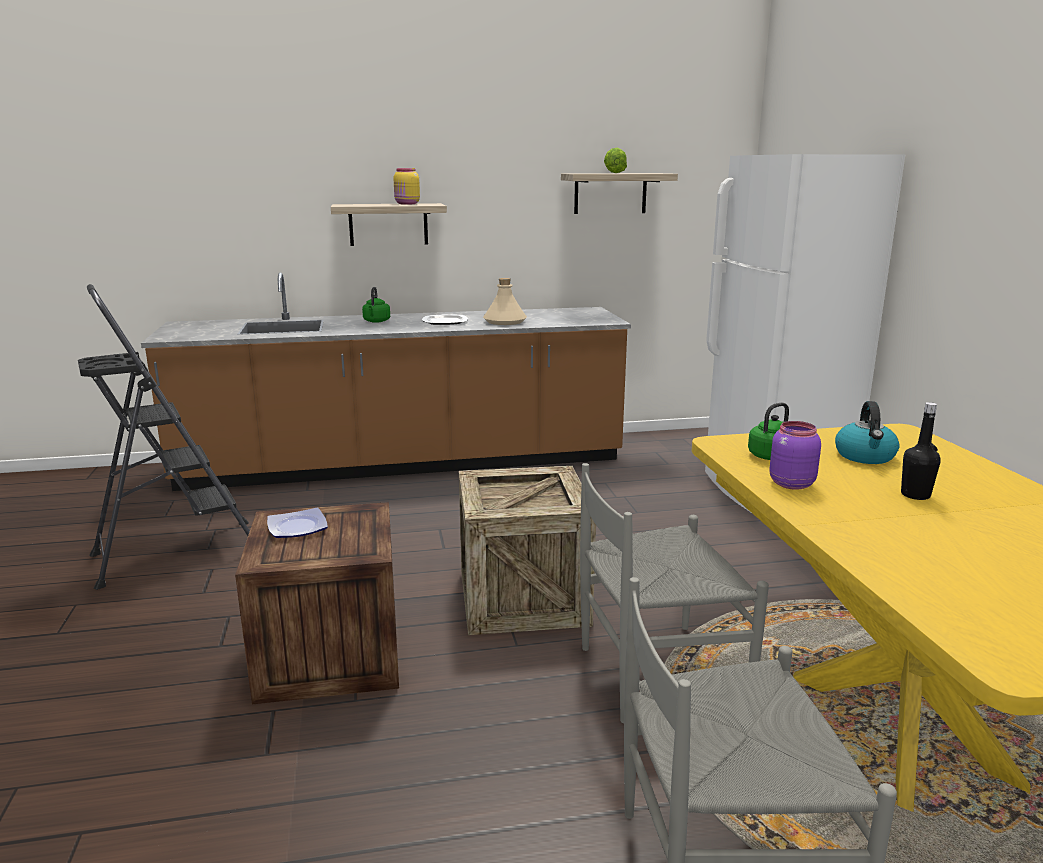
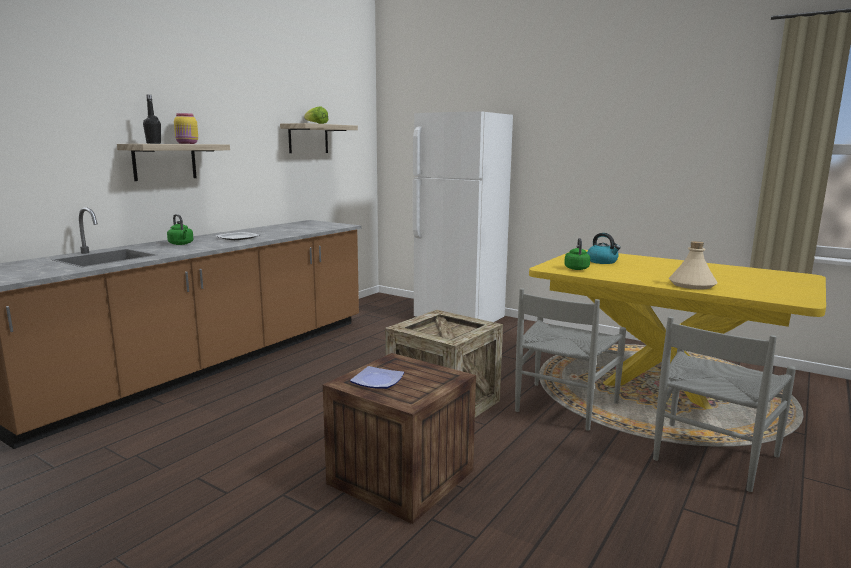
camera: 45 degrees left, 5 degrees down
step ladder [78,284,250,590] -> none
beige bottle [483,278,527,325] -> beige bottle moved to [669,241,718,289]
purple jar [769,421,821,490] -> none
black bottle [901,402,941,500] -> black bottle moved to [143,94,161,144]

